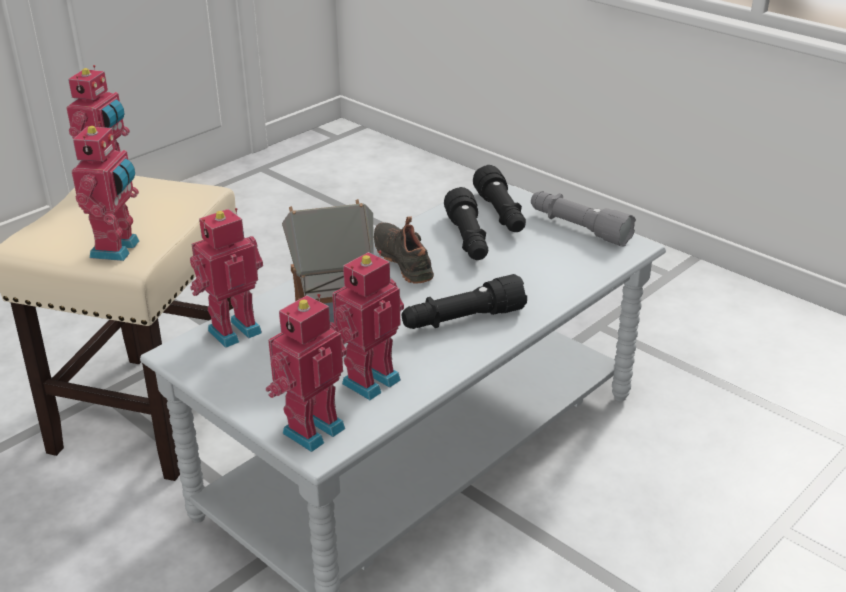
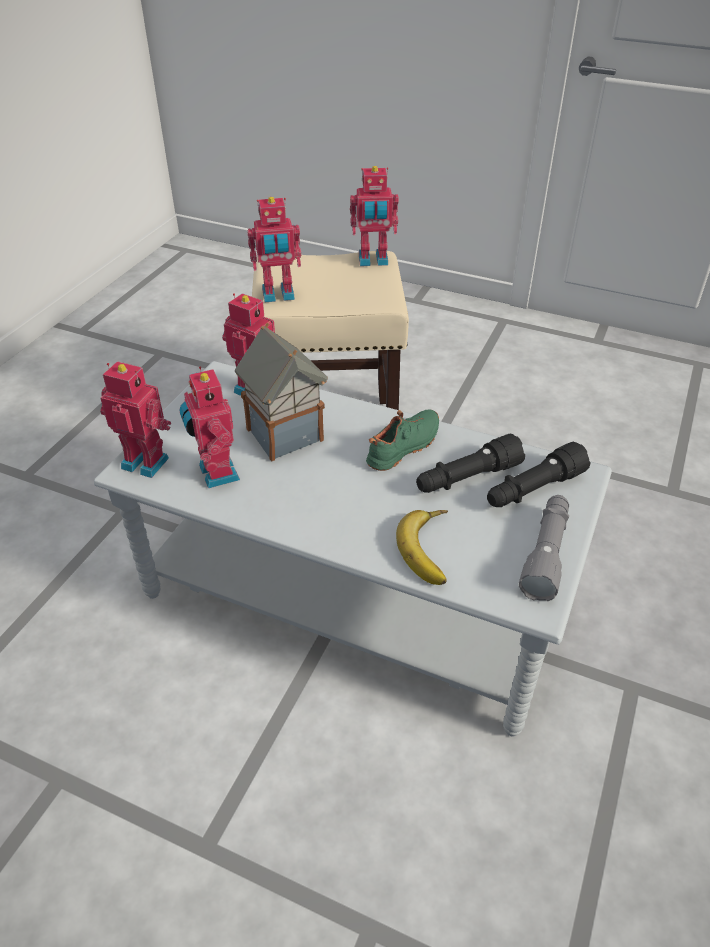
camera: 70 degrees right, 10 degrees up
toy robot [332,251,404,400] -> toy robot turned 135 degrees counterclockwise [179,366,240,488]
black shoe [374,216,434,284] -> green shoe [366,410,439,471]
black flashlight [402,274,527,329] -> none
none -> banana [396,510,448,585]

